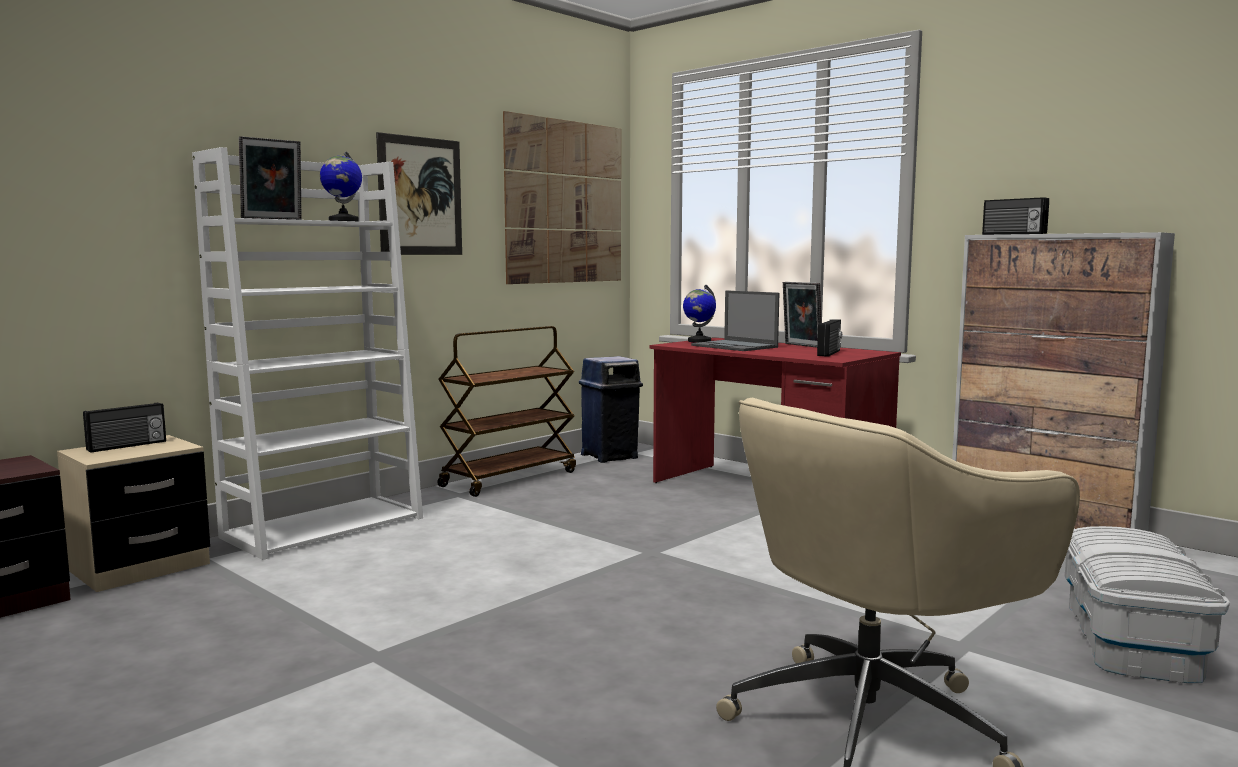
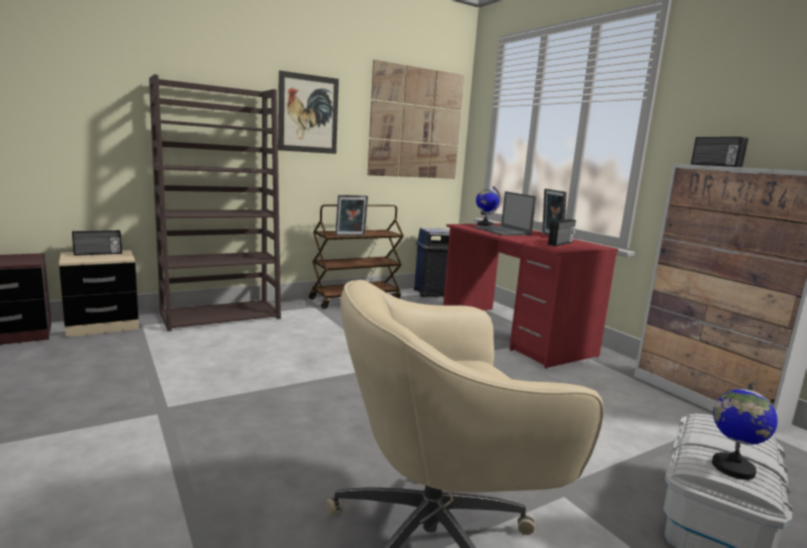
camera: 15 degrees right, 5 degrees up
white bookcase [192,147,423,560] -> brown bookcase [149,74,281,331]
picture frame [239,136,302,220] -> picture frame moved to [335,195,368,236]
globe [320,151,362,221] -> globe moved to [712,382,778,480]

